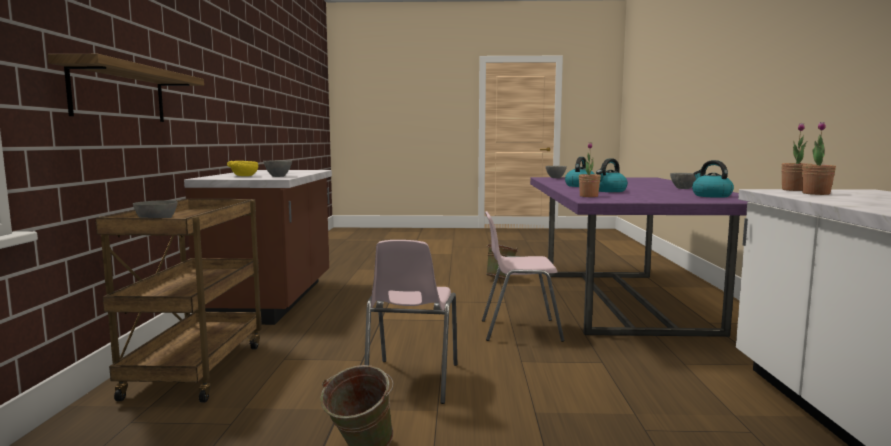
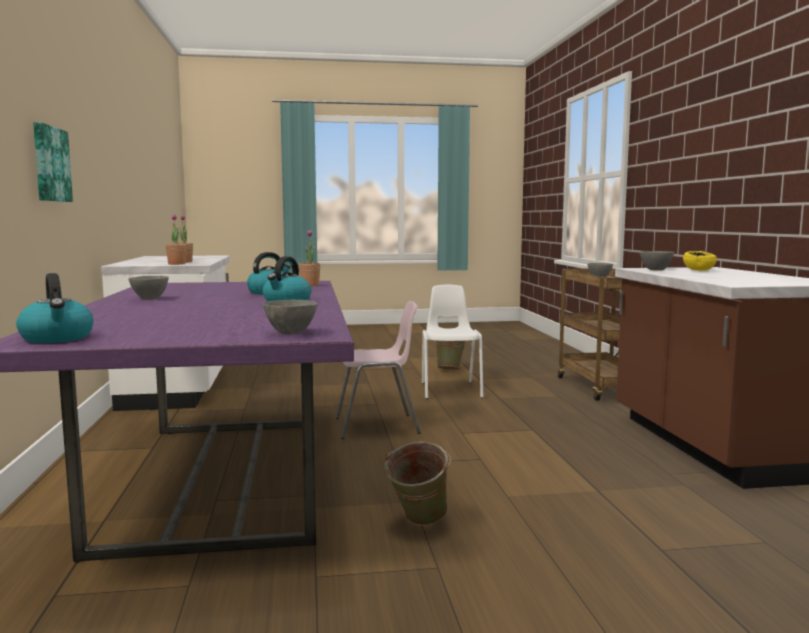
camera: 170 degrees right, 0 degrees up
shelf [47,54,204,122] -> none
pink chair [365,240,457,404] -> white chair [422,285,483,399]
kettle [692,160,734,198] -> kettle moved to [16,273,93,343]
none -> picture [33,122,73,202]

